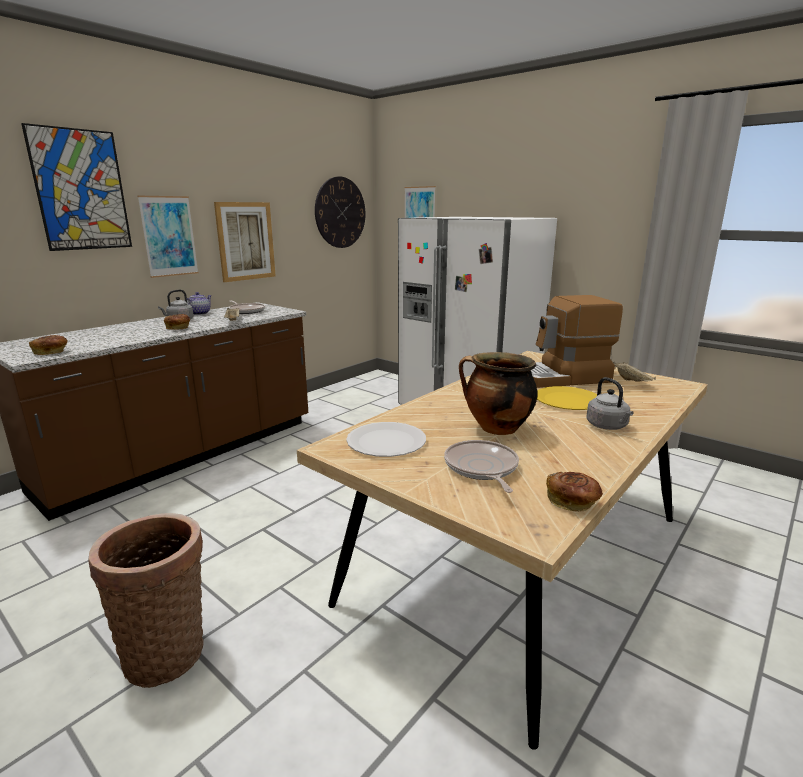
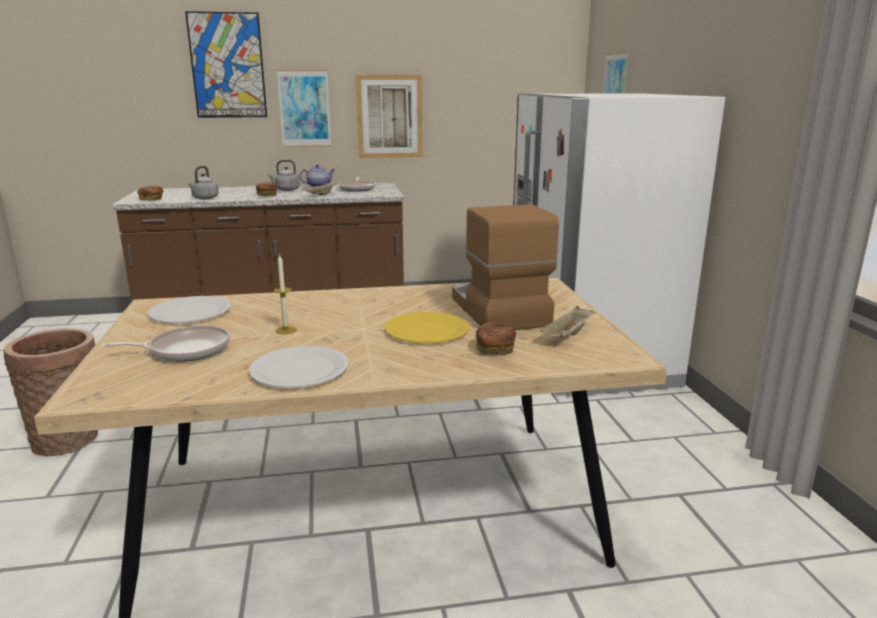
camera: 40 degrees right, 0 degrees up
wall clock [315,176,365,248] -> none
frying pan [444,440,519,493] -> frying pan turned 45 degrees clockwise [105,326,230,362]
cooking pot [459,352,538,435] -> candle [273,254,297,334]
coffee machine [531,295,623,388] -> coffee machine turned 45 degrees clockwise [452,204,559,330]
bread [546,472,603,512] -> bread moved to [475,323,516,355]
grey kettle [586,377,634,430] -> grey kettle moved to [188,166,219,199]
none -> white plate [249,346,349,388]

